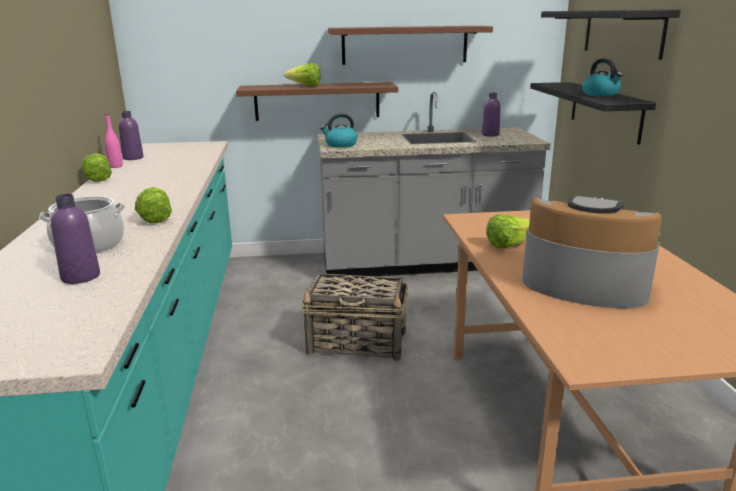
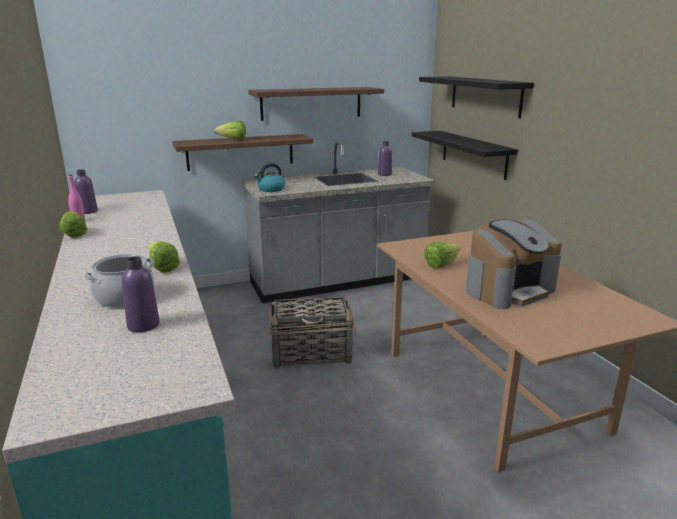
camera: 15 degrees left, 0 degrees up
coffee machine [522,196,662,308] -> coffee machine turned 135 degrees clockwise [466,219,562,309]
kettle [582,58,623,96] -> none

